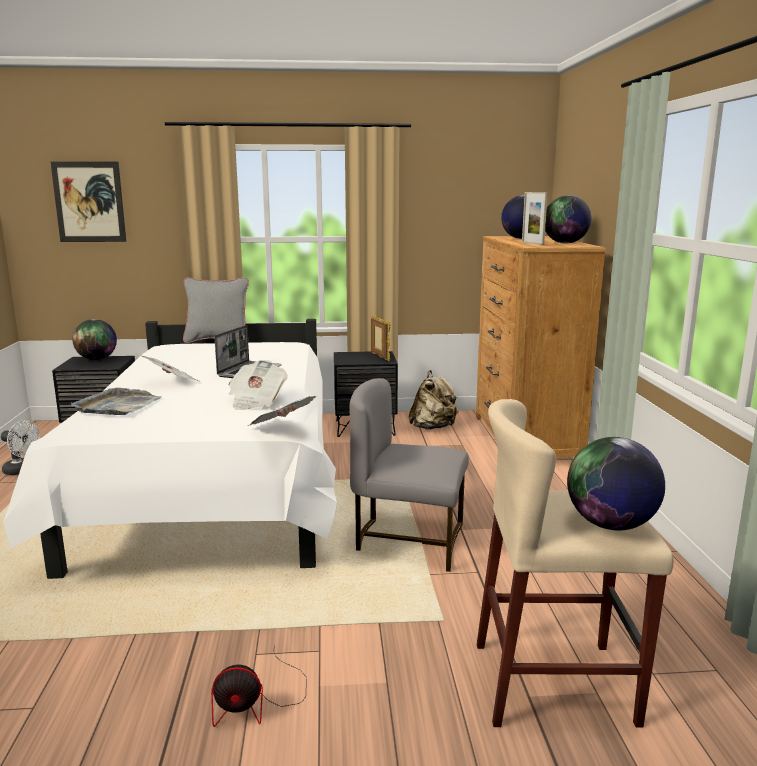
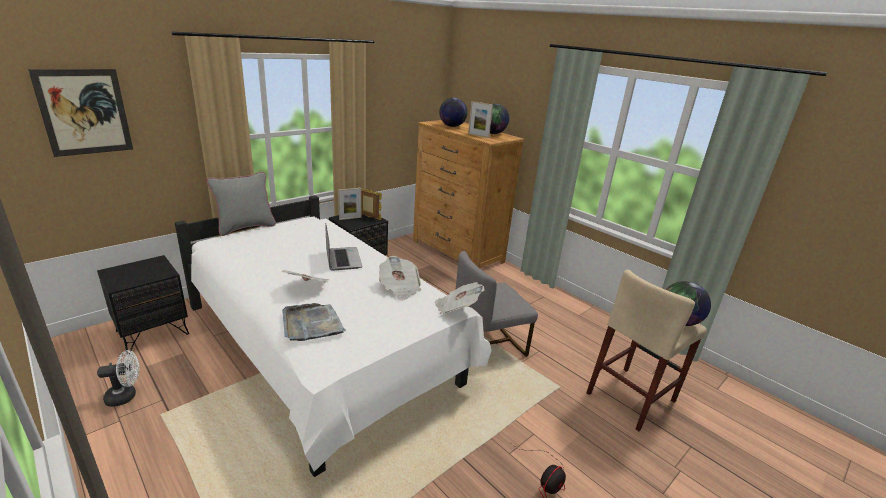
camera: 40 degrees left, 10 degrees up
globe [72,319,117,360] -> none
beige backpack [409,370,459,430] -> none
none -> picture frame [338,188,361,220]

